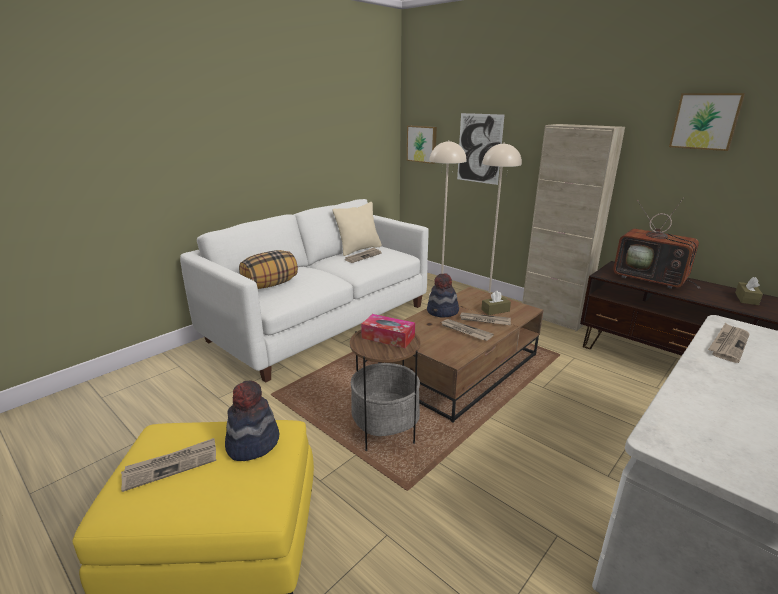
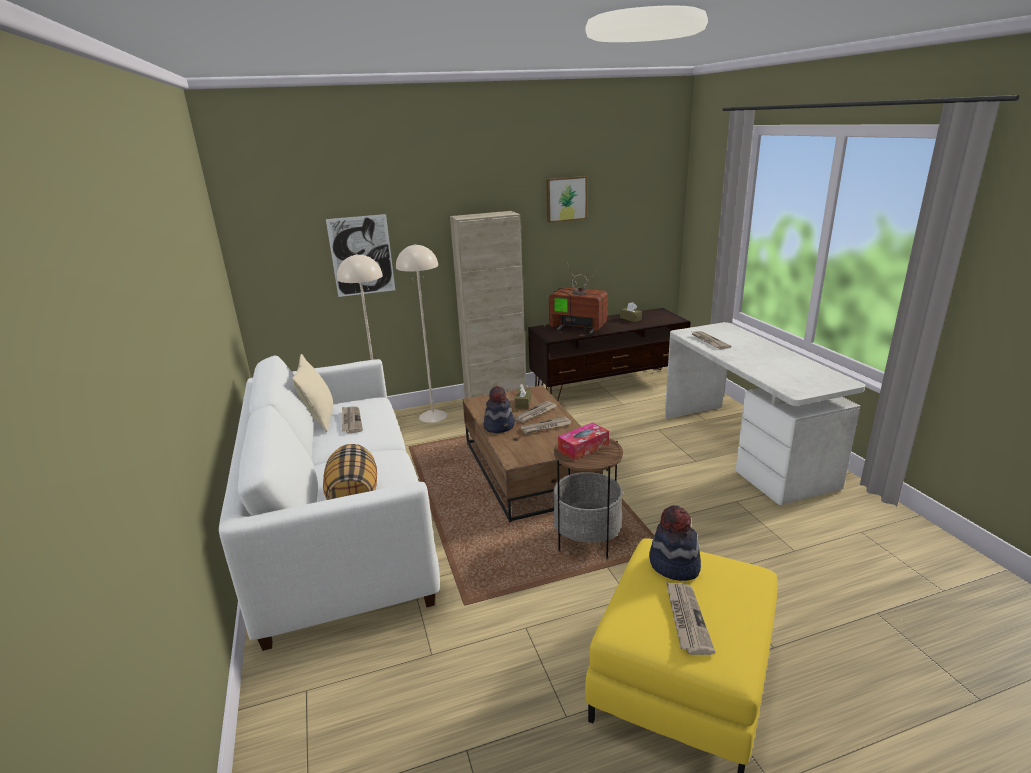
camera: 60 degrees left, 0 degrees up
picture [407,125,437,164] -> none
television [613,197,701,289] -> television turned 135 degrees counterclockwise [543,262,608,336]

